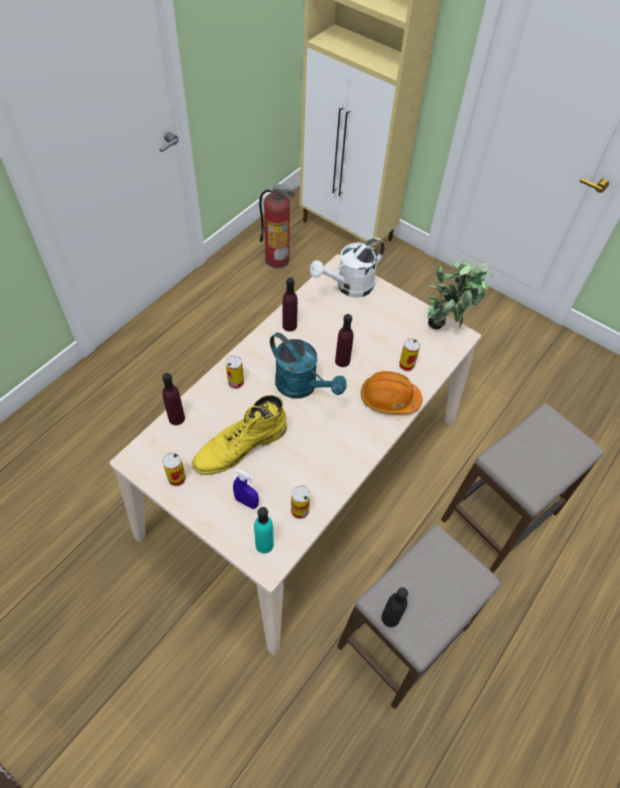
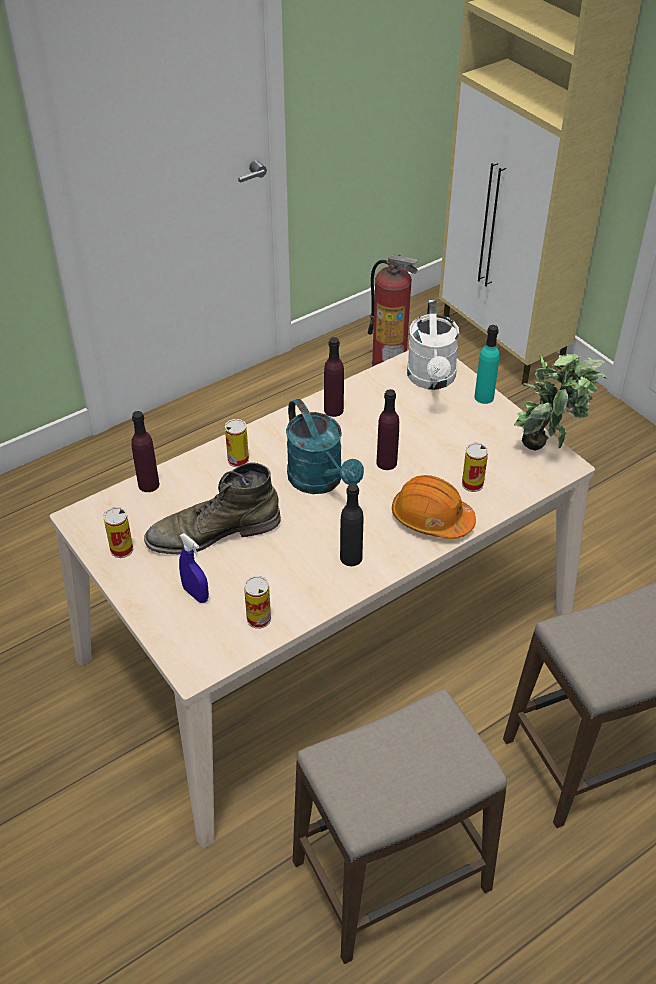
camera: 20 degrees right, 10 degrees down
yellow boot [192,395,287,475] -> green boot [144,462,281,555]
turquoise bottle [254,507,274,554] -> turquoise bottle moved to [475,325,499,404]
white watering can [310,238,385,298] -> white watering can turned 75 degrees counterclockwise [407,300,459,390]
black bottle [381,587,408,627] -> black bottle moved to [340,484,363,566]

